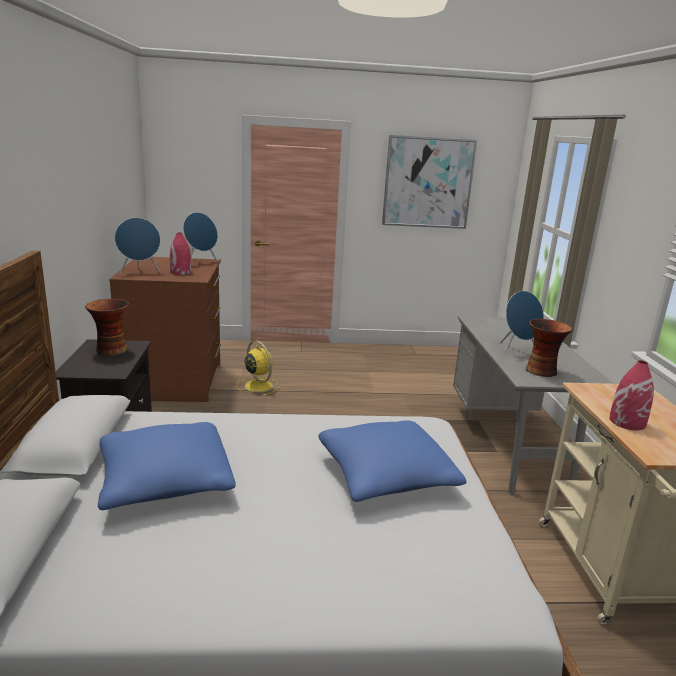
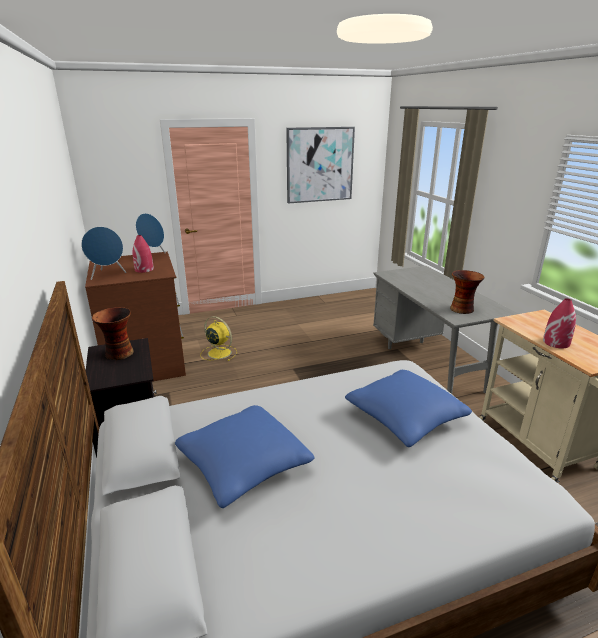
camera: 15 degrees left, 5 degrees up
blue speaker [500,291,544,356] -> none

